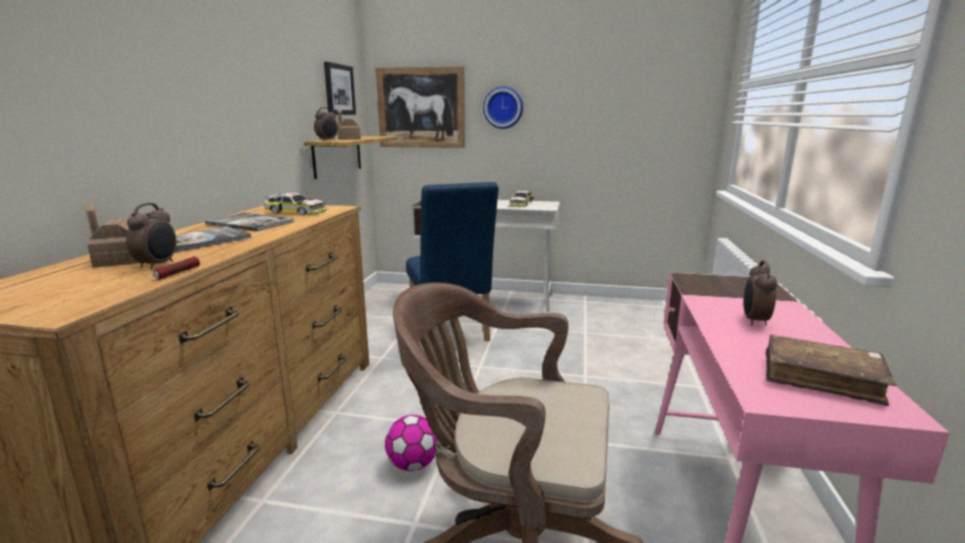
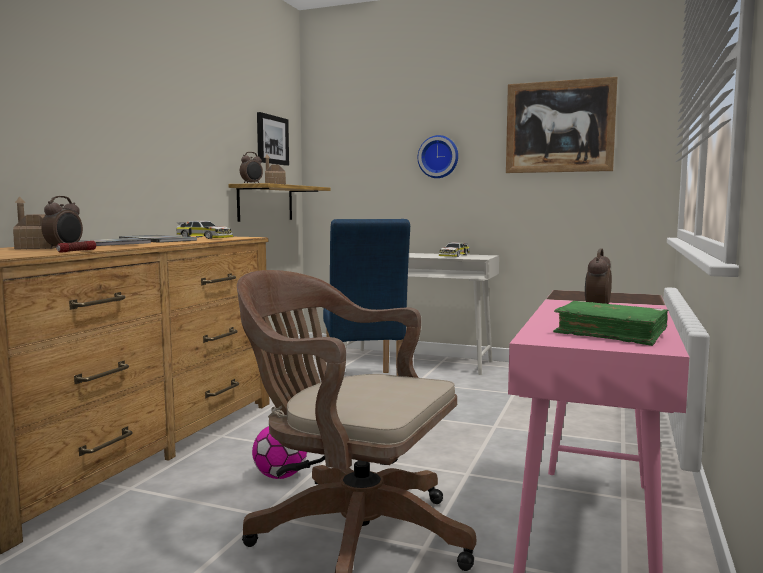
camera: 10 degrees right, 10 degrees down
picture [375,66,465,148] -> picture moved to [506,77,617,173]
brown book [766,335,896,406] -> green book [553,301,668,346]

